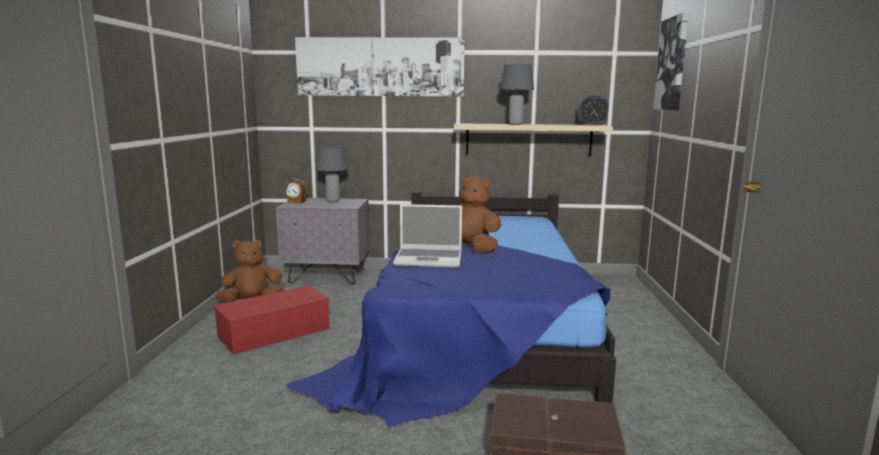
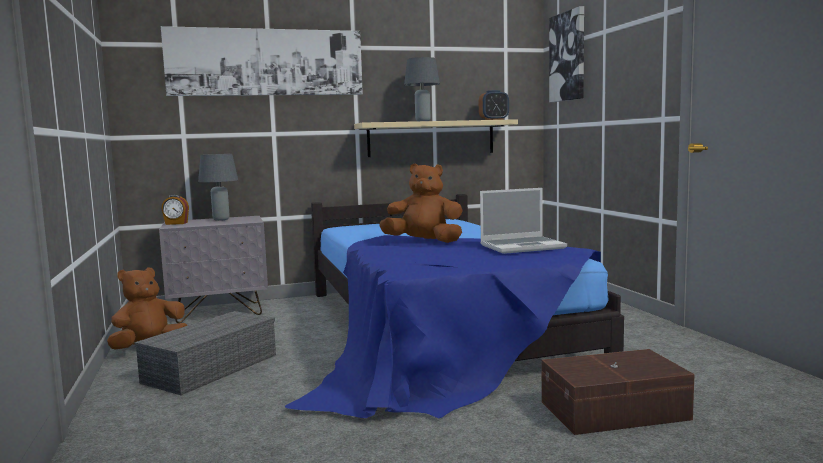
camera: 20 degrees left, 5 degrees down
red storage box [214,286,330,354] -> grey storage box [134,311,276,395]
laptop [393,204,462,268] -> laptop moved to [480,188,567,254]

